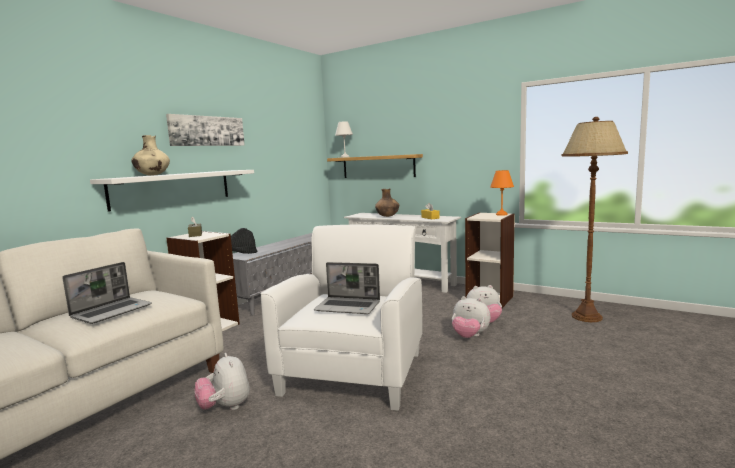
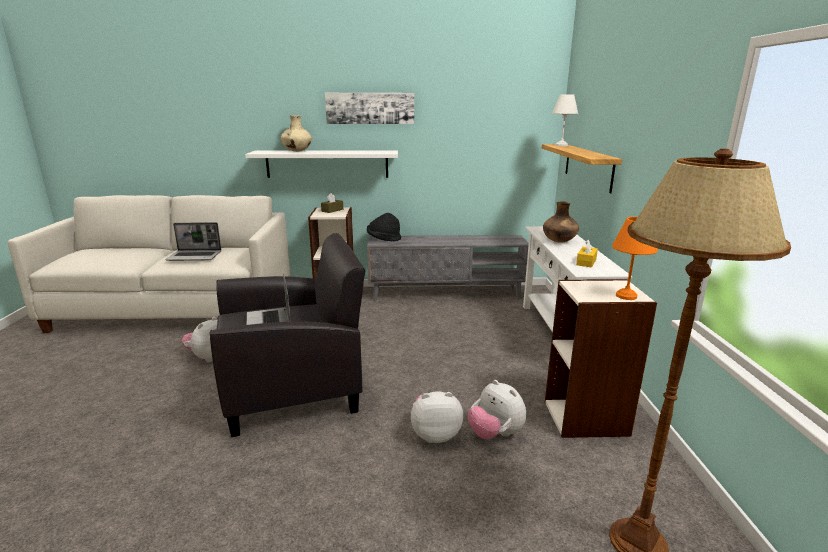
camera: 55 degrees right, 10 degrees up
white armchair [260,224,423,411] -> black armchair [209,233,365,437]
plush toy [452,296,490,338] -> plush toy turned 90 degrees clockwise [411,391,463,443]

